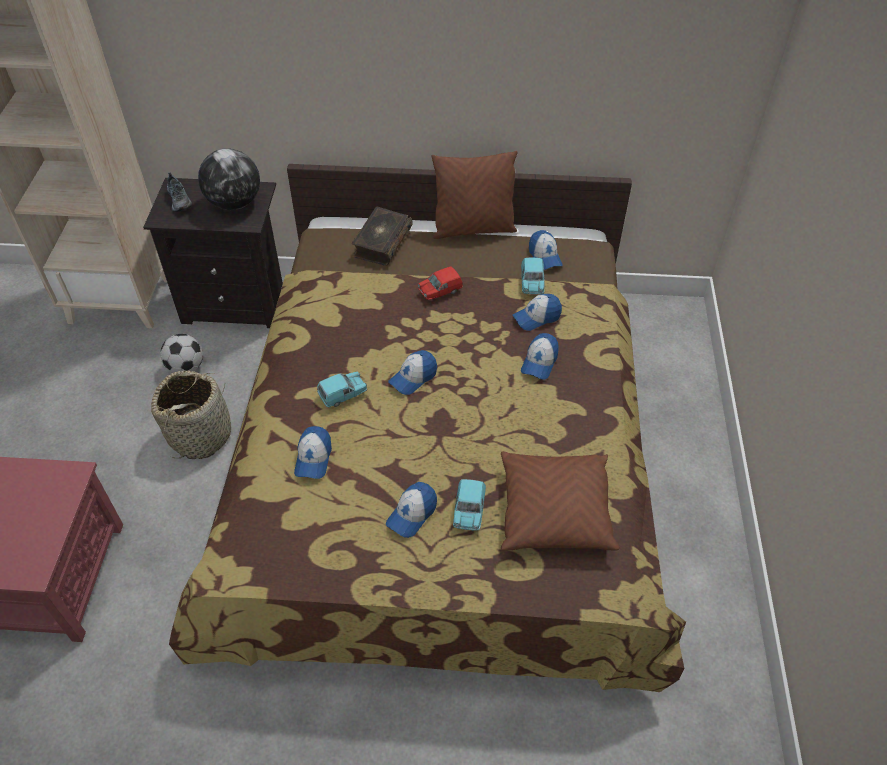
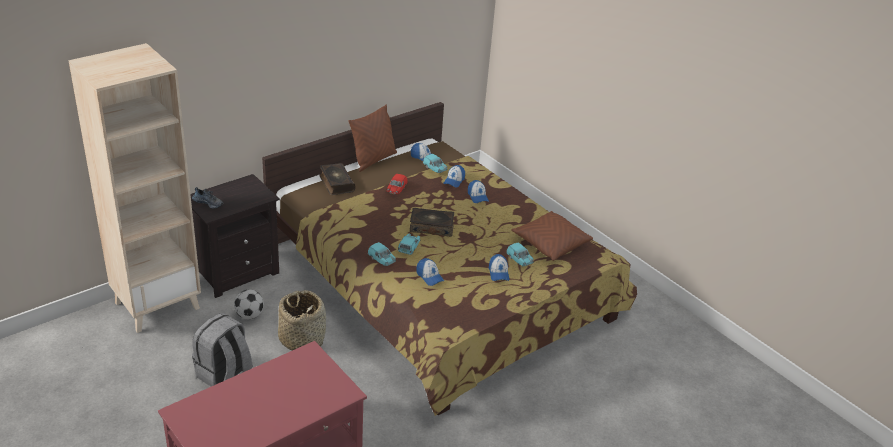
camera: 45 degrees left, 15 degrees down
globe [198,148,260,210] -> none
cap [388,350,437,395] -> book [410,208,454,237]
none -> grey backpack [192,313,252,386]
none -> turquoise toy car [368,242,396,266]

